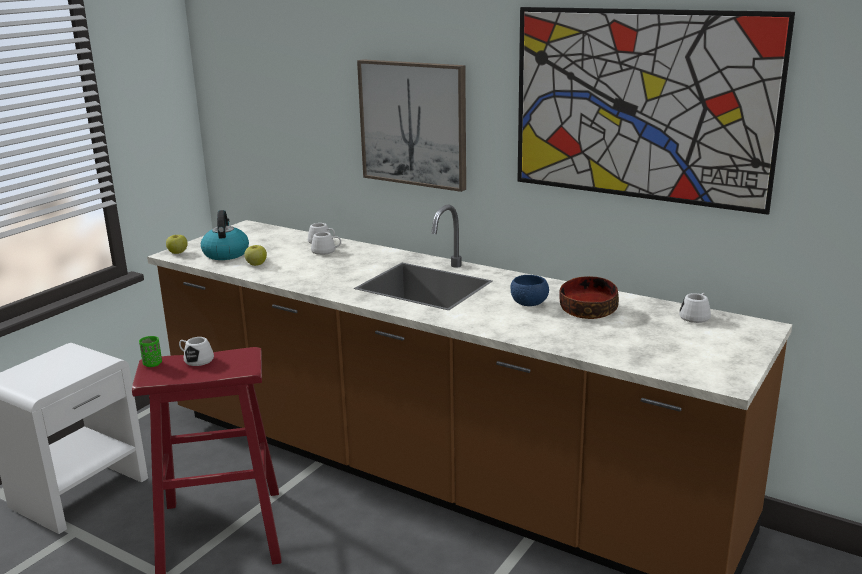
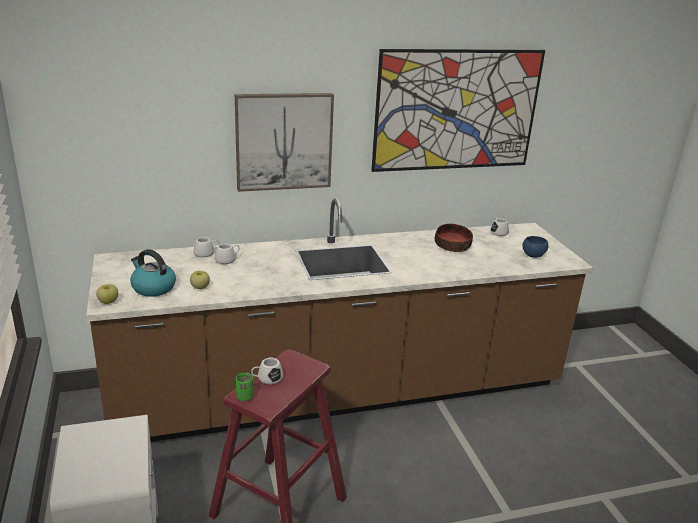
camera: 50 degrees left, 5 degrees up
blue bowl [511,275,549,306] -> blue bowl moved to [522,236,549,258]

